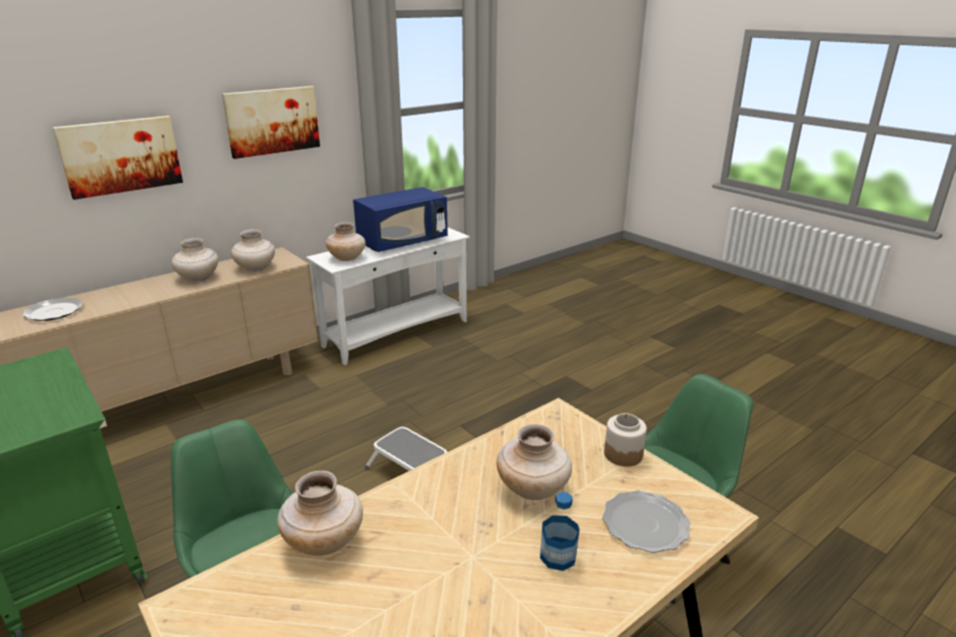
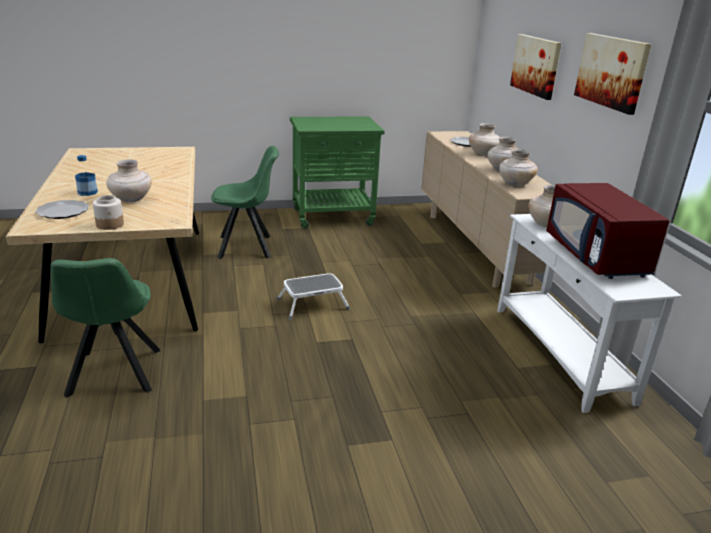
camera: 115 degrees right, 0 degrees up
beige vase [277,471,363,556] -> beige vase moved to [469,123,499,156]
blue microwave [353,187,448,252] -> red microwave [546,183,669,279]

